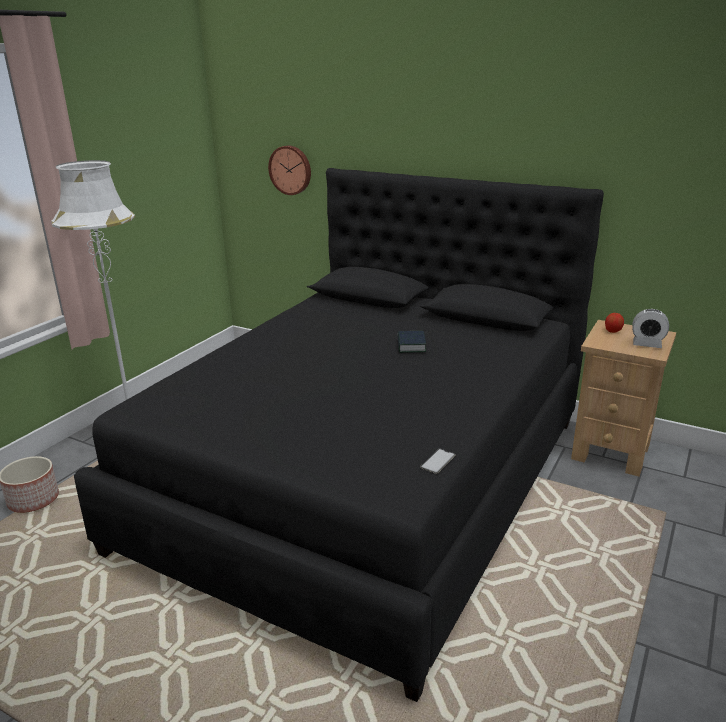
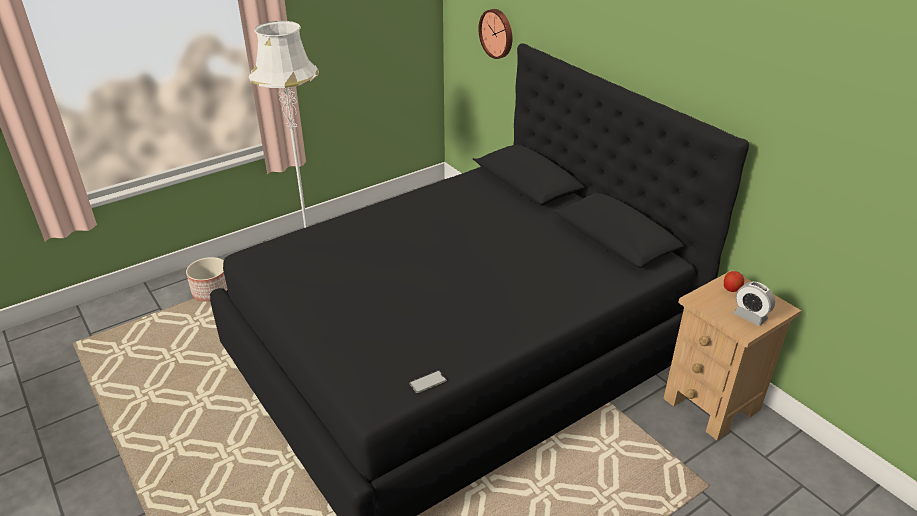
camera: 25 degrees right, 10 degrees up
book [398,331,426,353] -> none

